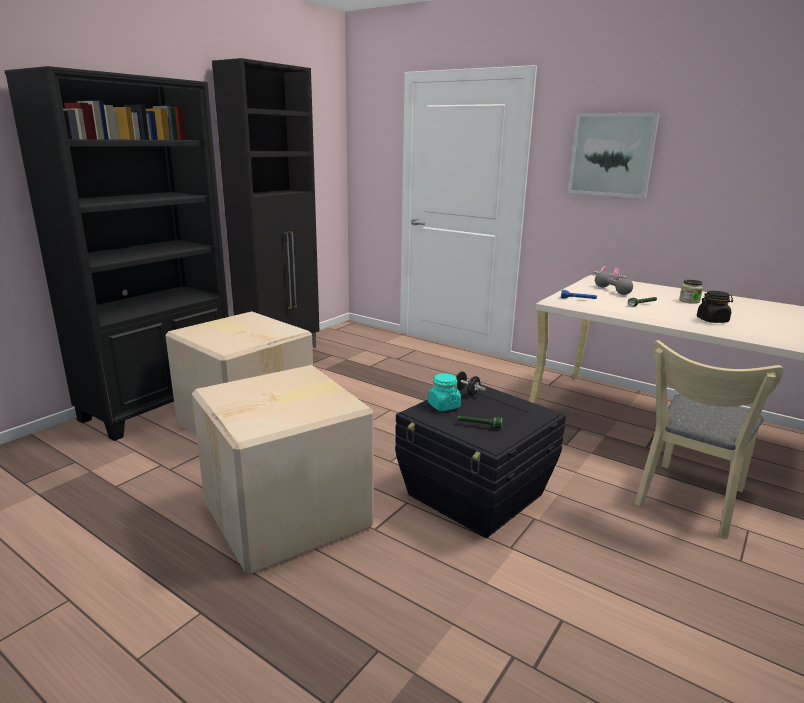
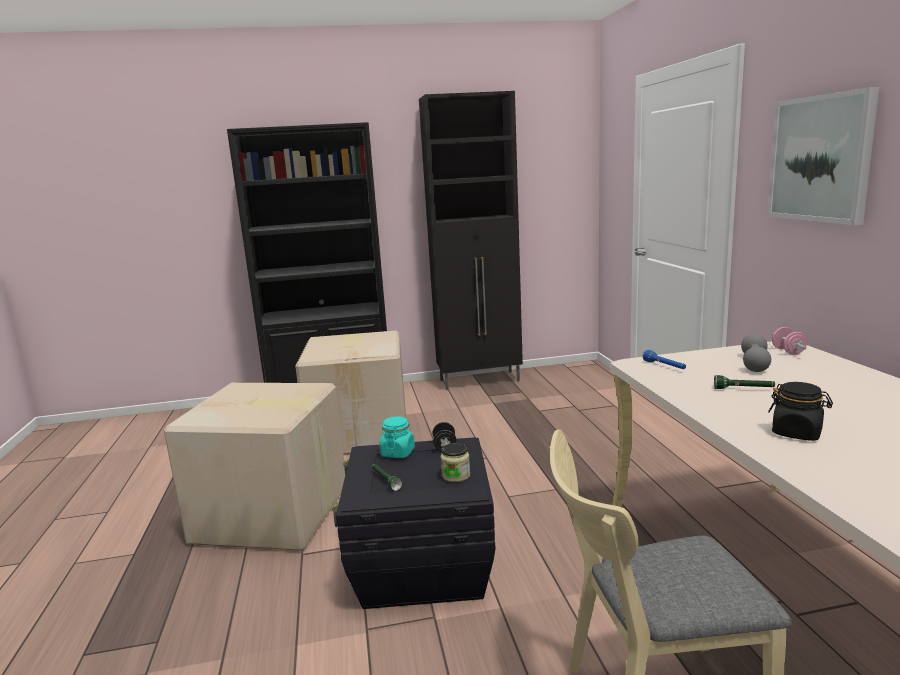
camera: 45 degrees right, 5 degrees down
jar [679,279,703,304] -> jar moved to [441,443,470,482]

